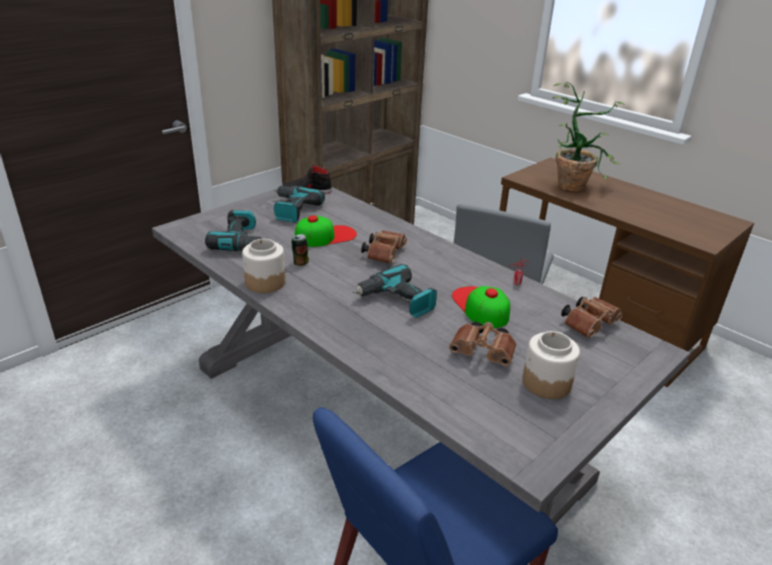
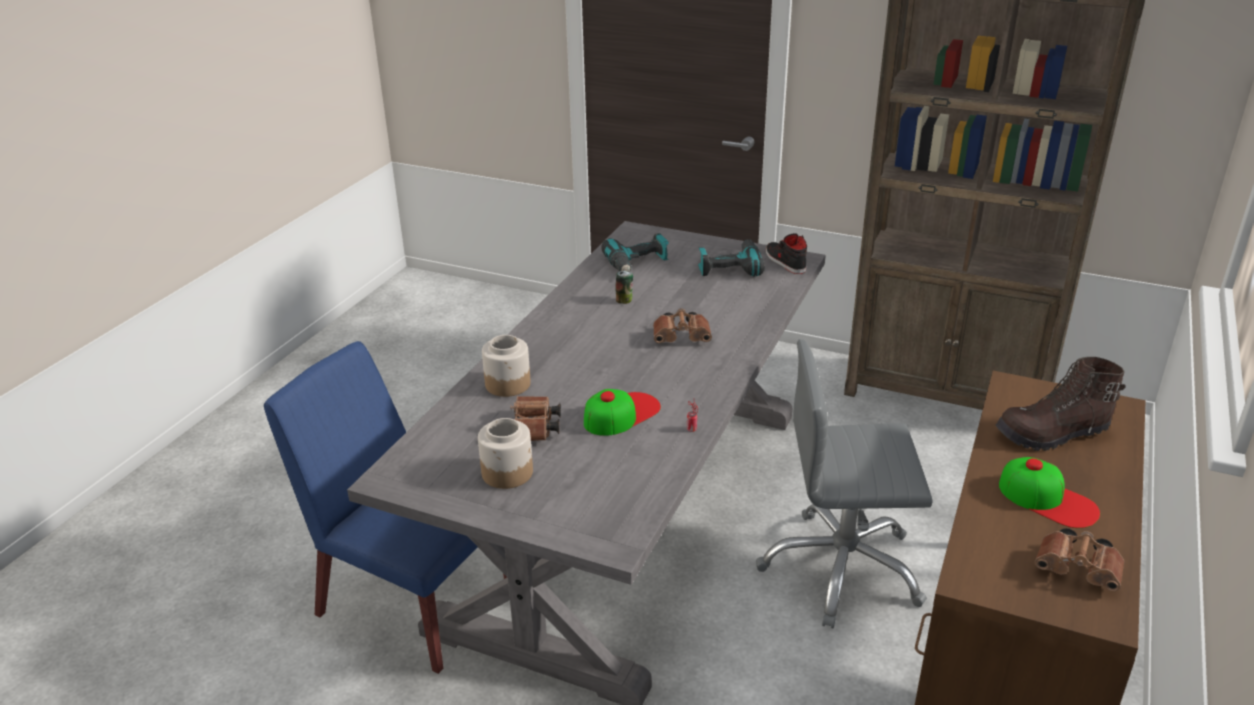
camera: 70 degrees right, 0 degrees up
jar [242,239,285,293] -> jar moved to [482,335,531,397]
cap [295,215,357,247] -> cap moved to [999,457,1100,528]
power drill [353,264,437,318] -> none
potted plant [552,82,625,192] -> brown boot [995,357,1126,451]
brown binoculars [561,297,623,338] -> brown binoculars moved to [1035,528,1124,592]

